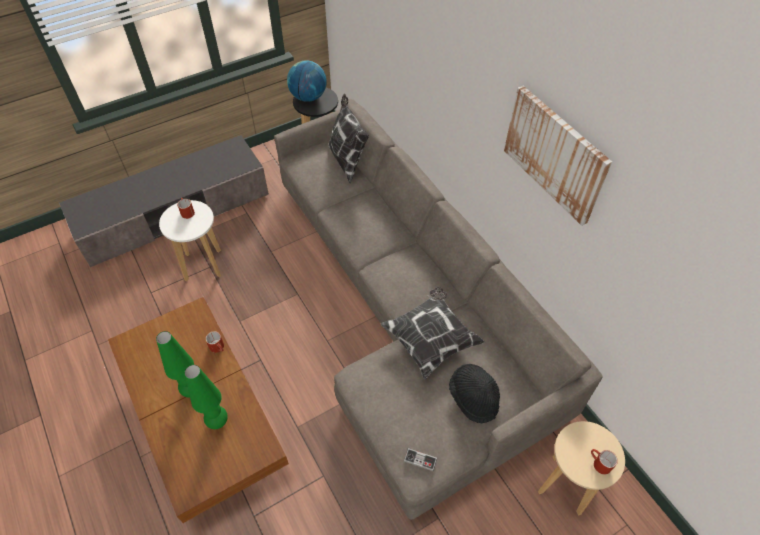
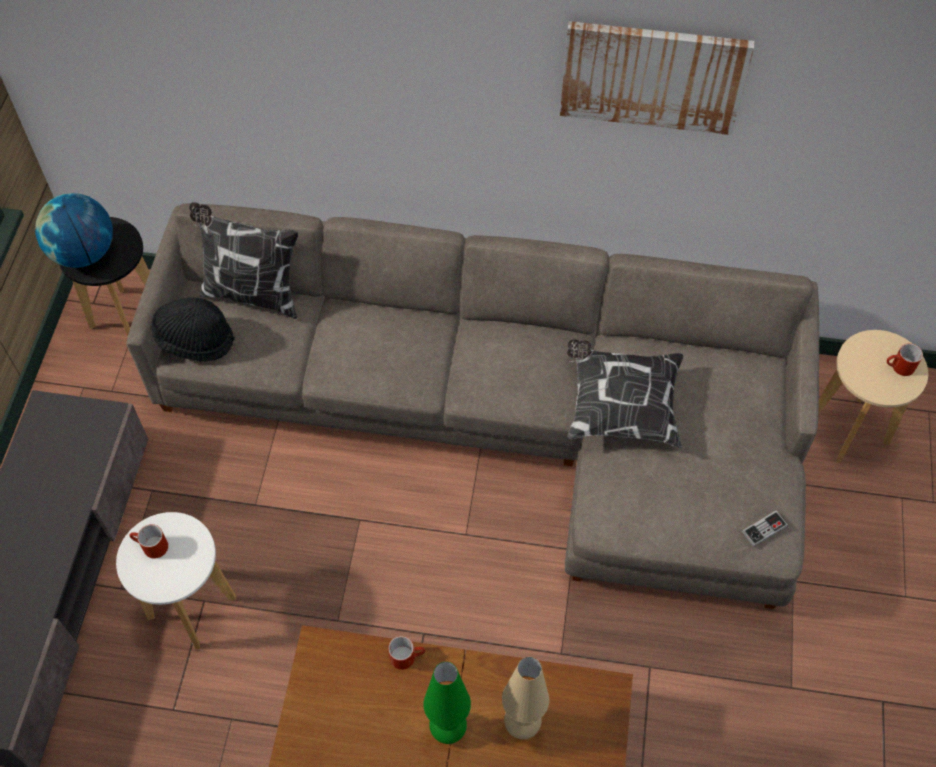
camera: 50 degrees left, 5 degrees up
green table lamp [184,365,228,429] -> beige table lamp [502,657,549,739]
black hat [449,364,500,423] -> black hat moved to [151,297,235,362]

